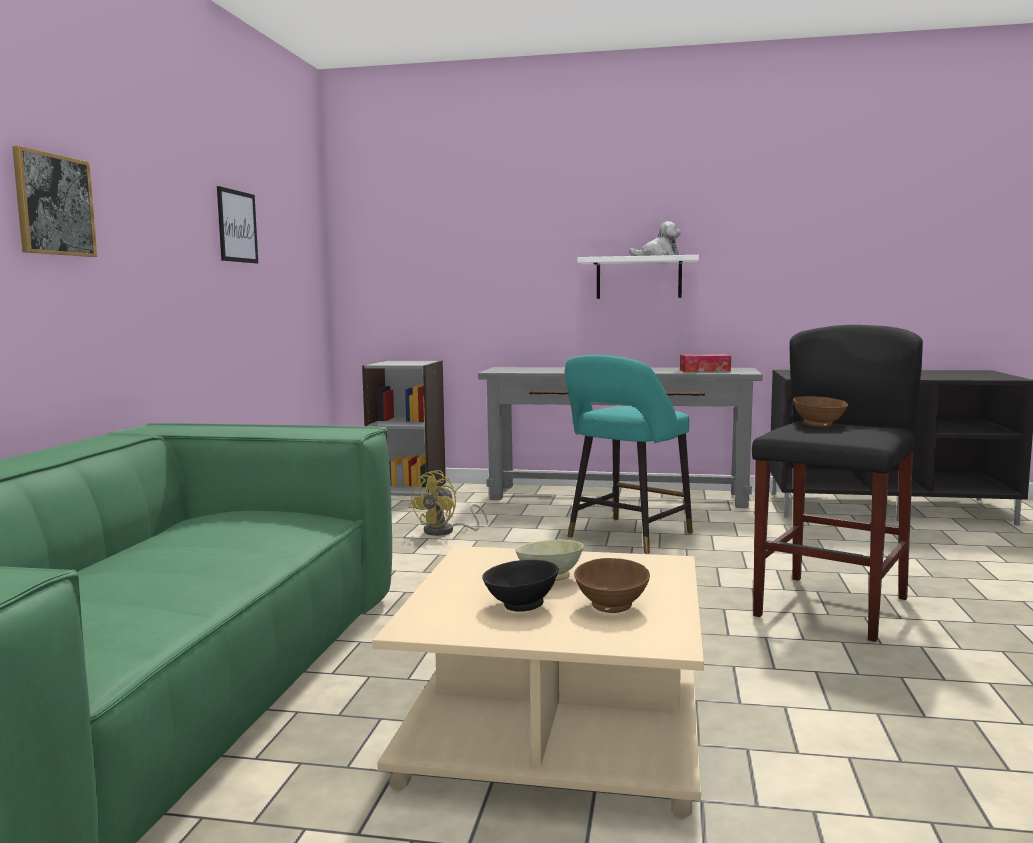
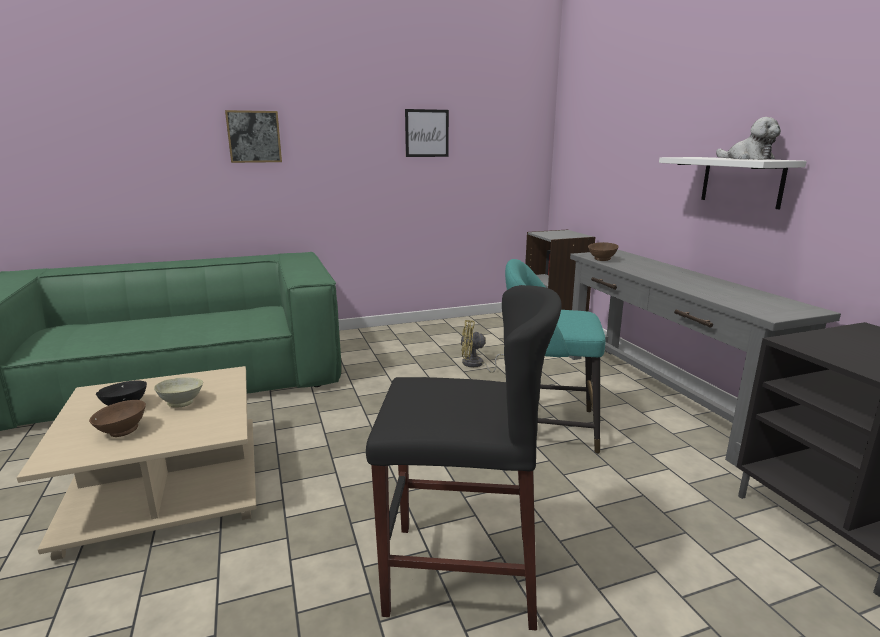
camera: 60 degrees right, 10 degrees up
tissue box [680,354,731,372] -> none
brown bowl [793,396,848,427] -> brown bowl moved to [588,242,619,261]

